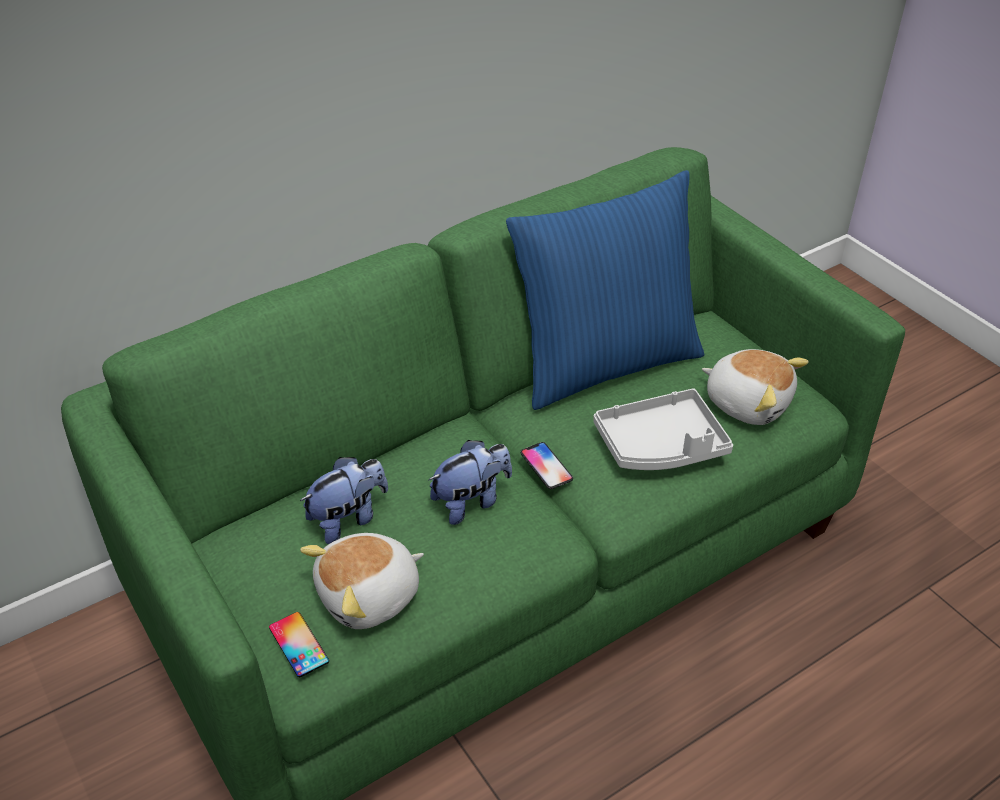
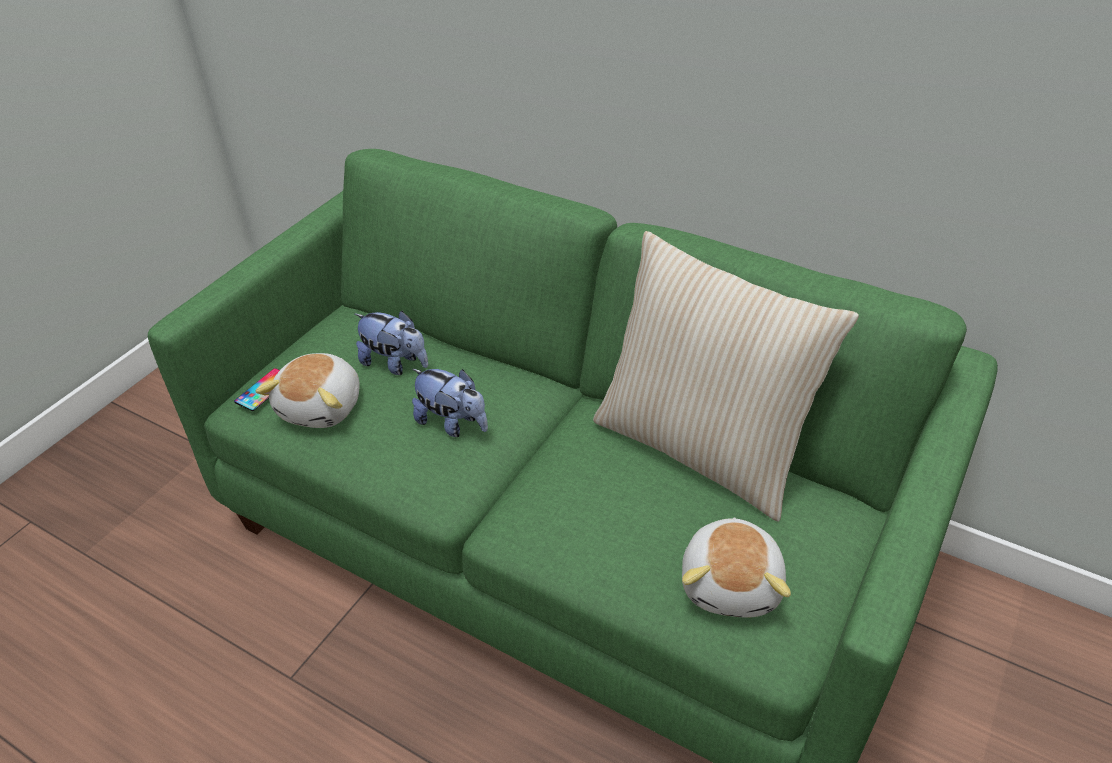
camera: 65 degrees right, 0 degrees up
plush toy [300,533,424,629] -> plush toy turned 105 degrees counterclockwise [255,353,360,428]
blue pillow [506,170,705,410] -> beige pillow [593,231,859,522]
phone [520,442,573,489] -> none
grey tray [593,389,733,470] -> none

